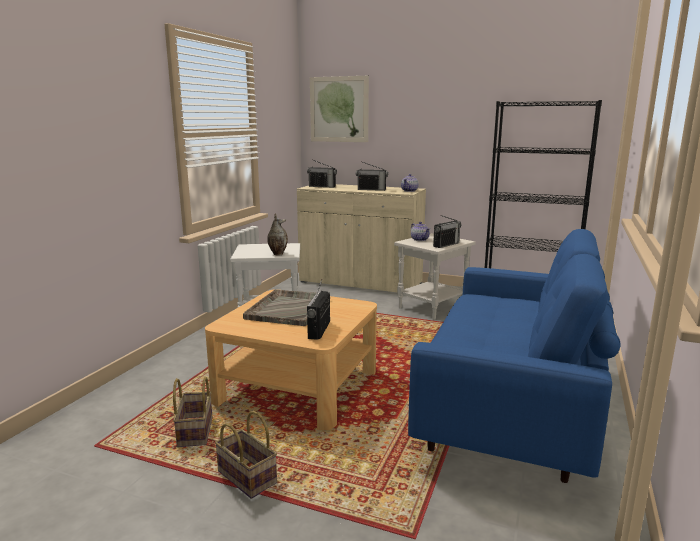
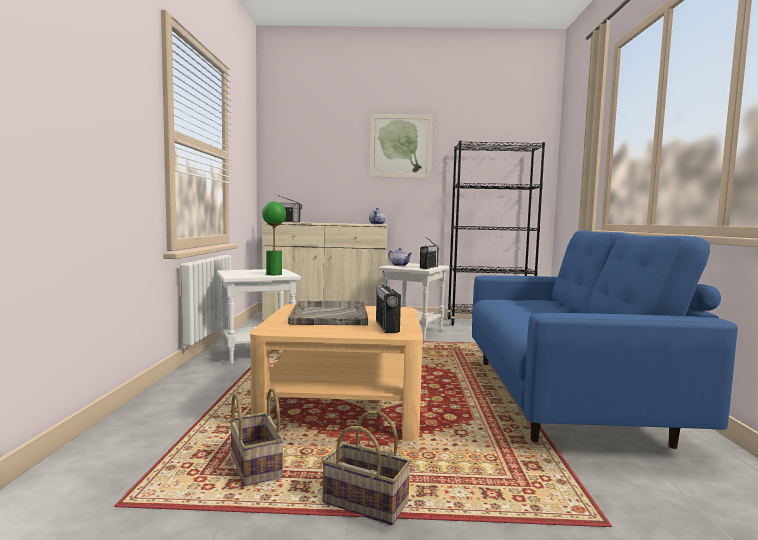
camera: 20 degrees left, 10 degrees down
vase [267,213,288,255] -> green table lamp [262,202,286,275]
picture [310,76,369,142] -> picture moved to [370,114,433,178]
radio [356,161,388,191] -> none

